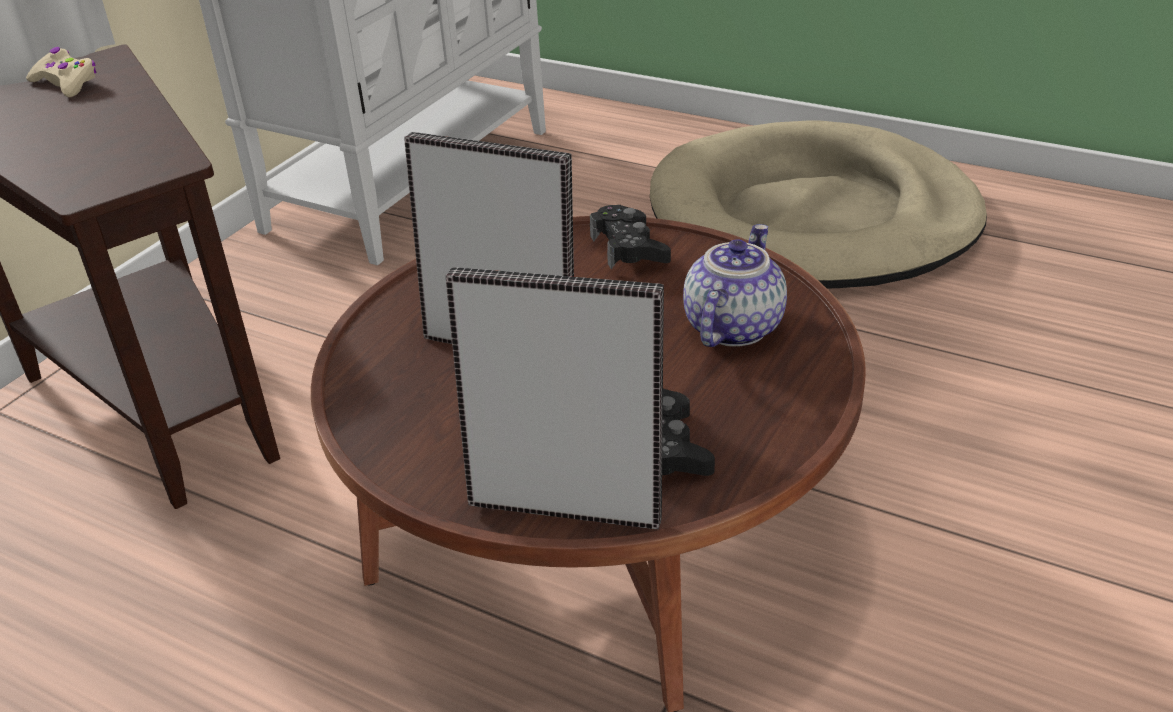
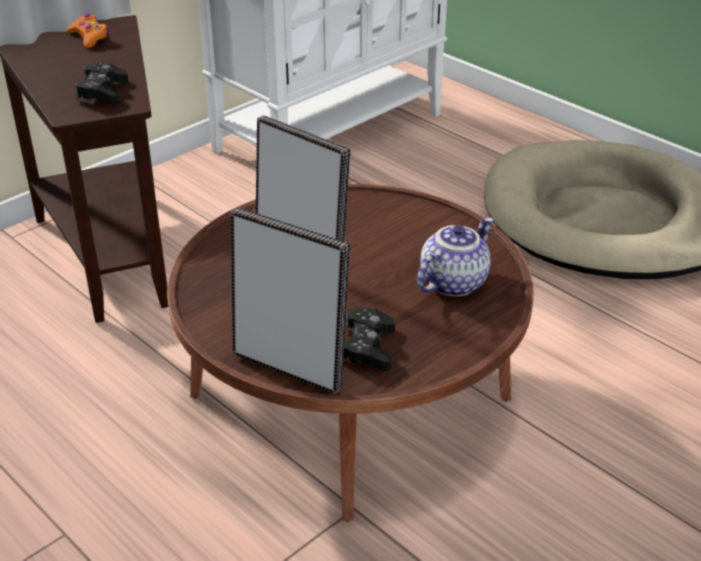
camera: 15 degrees right, 0 degrees up
beige game controller [26,47,97,97] -> orange game controller [67,13,108,48]
black game controller [590,205,671,269] -> black game controller moved to [75,62,128,105]

